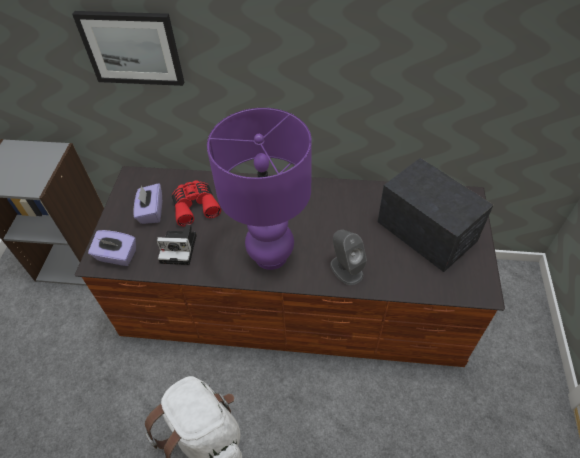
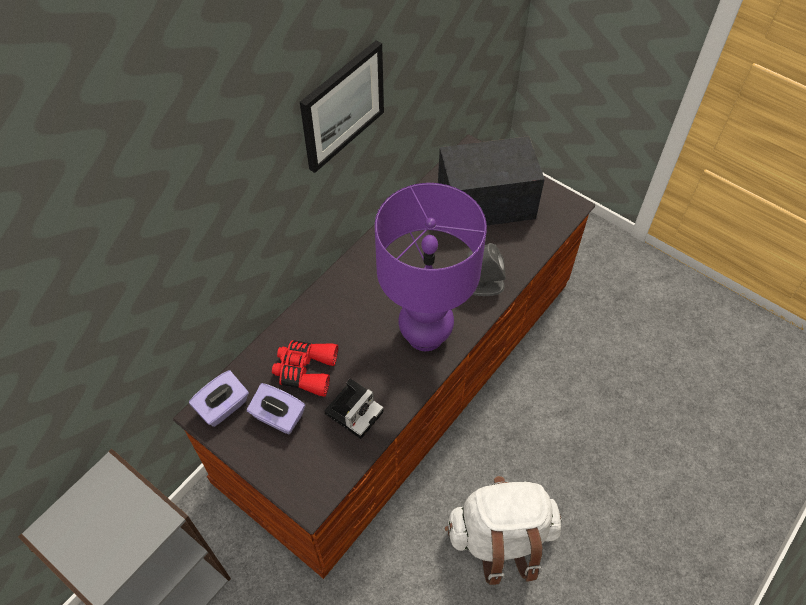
camera: 60 degrees left, 5 degrees up
picture [72,11,184,86] -> picture moved to [300,40,384,173]
purple tissue box [88,230,136,266] -> purple tissue box moved to [189,370,249,427]

